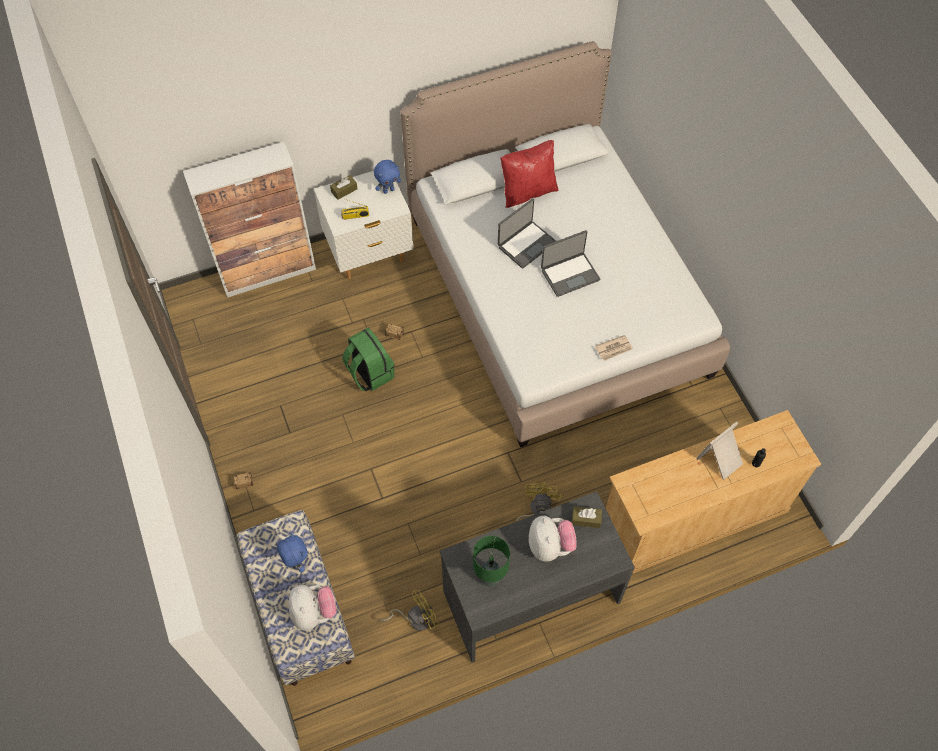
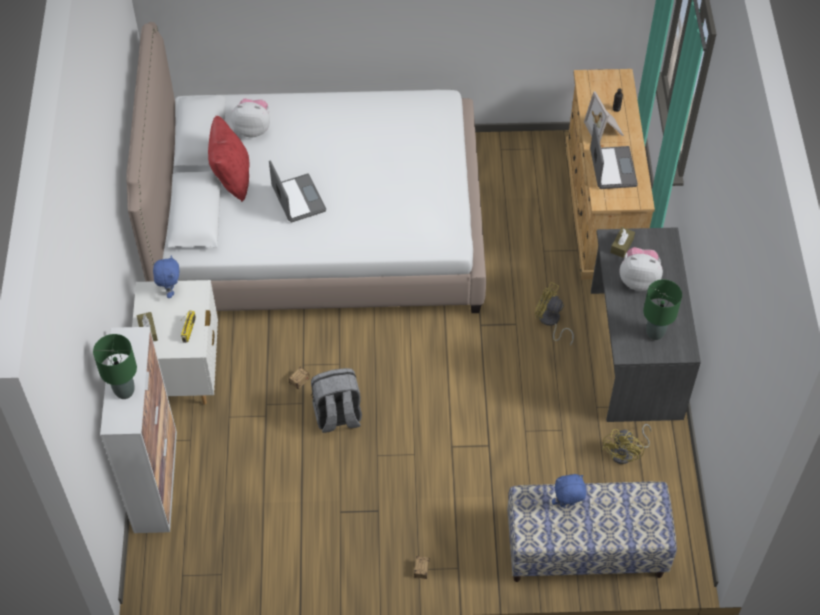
camera: 70 degrees left, 5 degrees down
plush toy [289,585,336,630] -> plush toy moved to [231,99,270,137]
green backpack [343,328,394,391] -> grey backpack [311,368,362,433]
yellow fan [379,590,440,631] -> yellow fan turned 150 degrees counterclockwise [602,424,651,464]
laptop [541,230,600,297] -> laptop moved to [590,123,638,189]
newspaper [595,335,633,361] -> none
none -> green table lamp [93,334,137,399]

